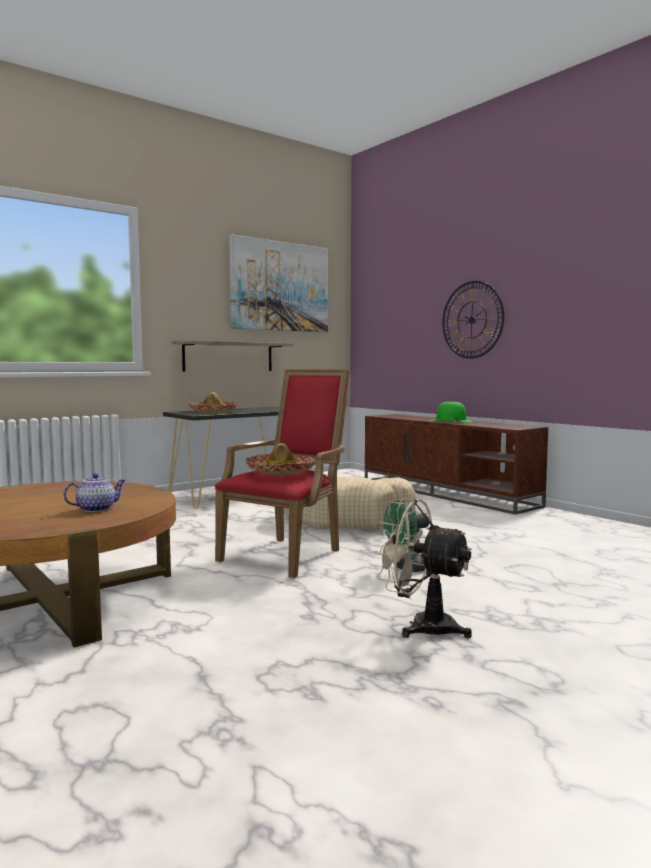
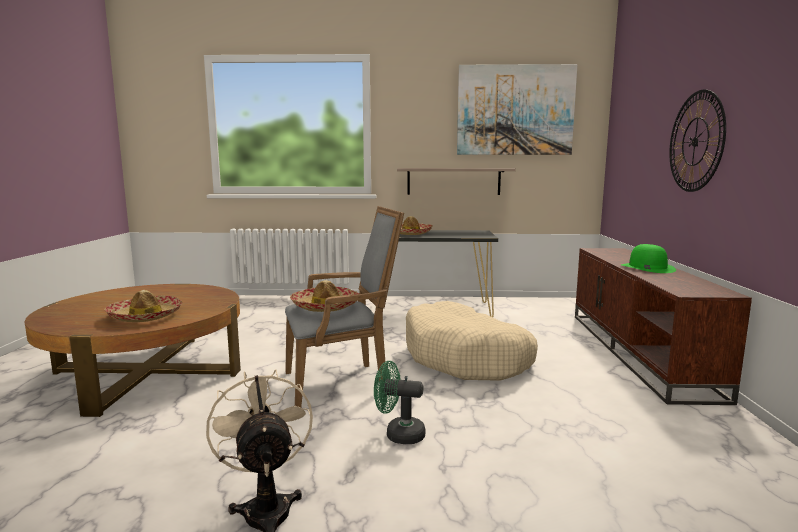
camera: 40 degrees right, 5 degrees up
teapot [63,473,126,512] -> hat [104,290,182,322]
red armchair [215,369,350,578] -> grey armchair [285,206,404,408]

